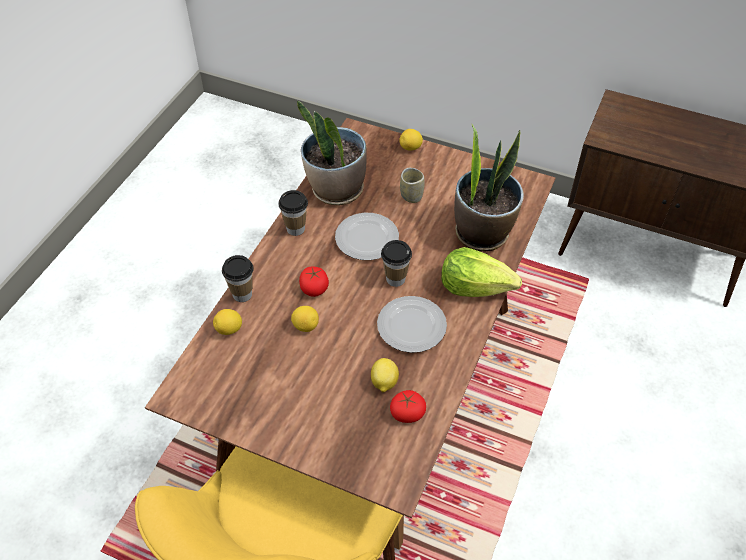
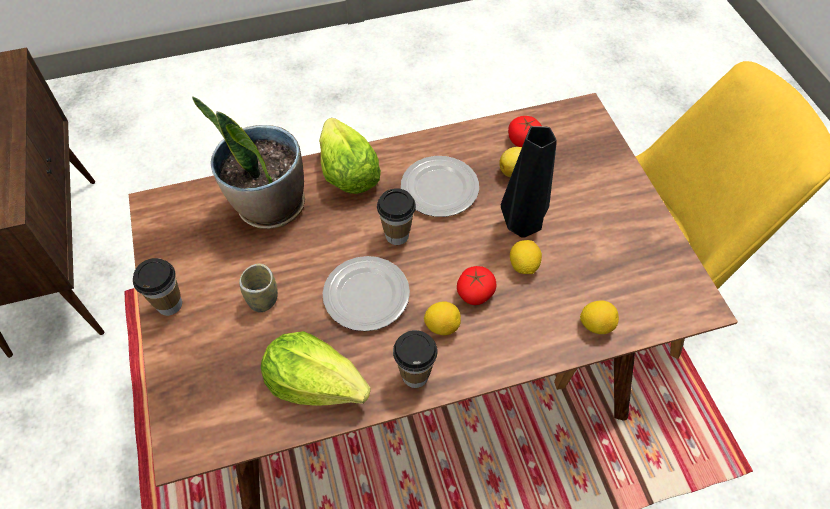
camera: 130 degrees left, 5 degrees up
cup [222,255,254,302] -> cup moved to [133,258,182,316]
potted plant [297,100,367,206] -> lettuce [261,331,371,406]
lemon [399,129,423,151] -> lemon moved to [424,301,461,335]
none -> black vase [501,126,557,238]

